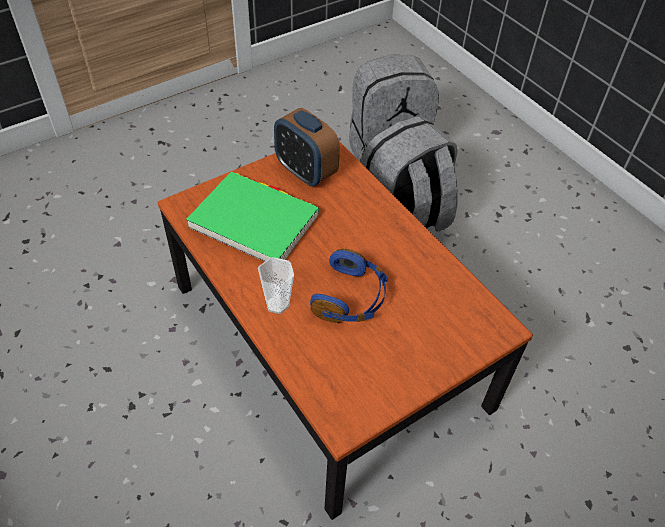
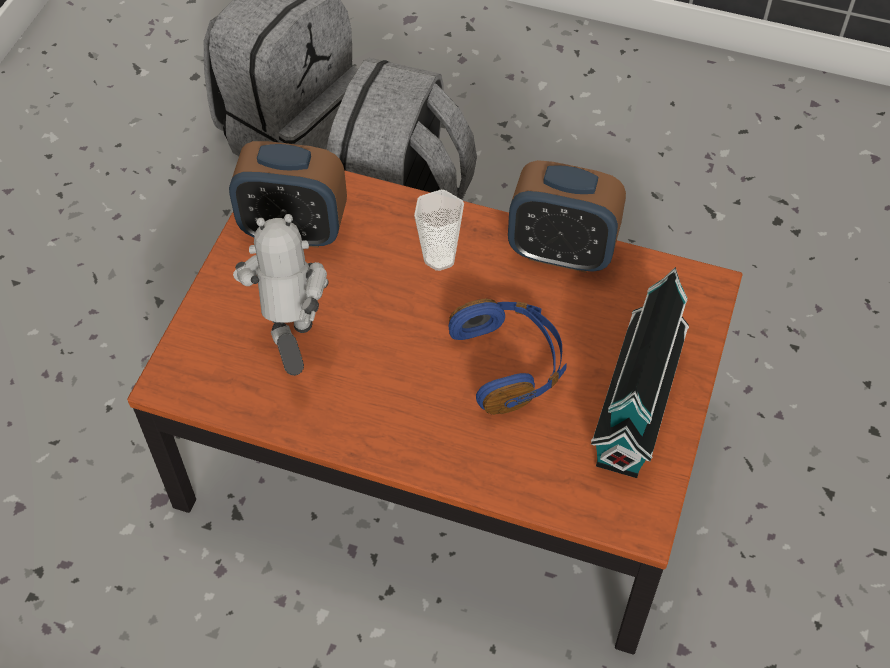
camera: 35 degrees left, 5 degrees up
green book [186,172,319,262] -> toy robot [233,214,329,376]
cup [258,257,294,314] -> cup moved to [414,190,464,271]
none -> alarm clock [508,160,626,273]
none -> toy house [591,267,689,478]

